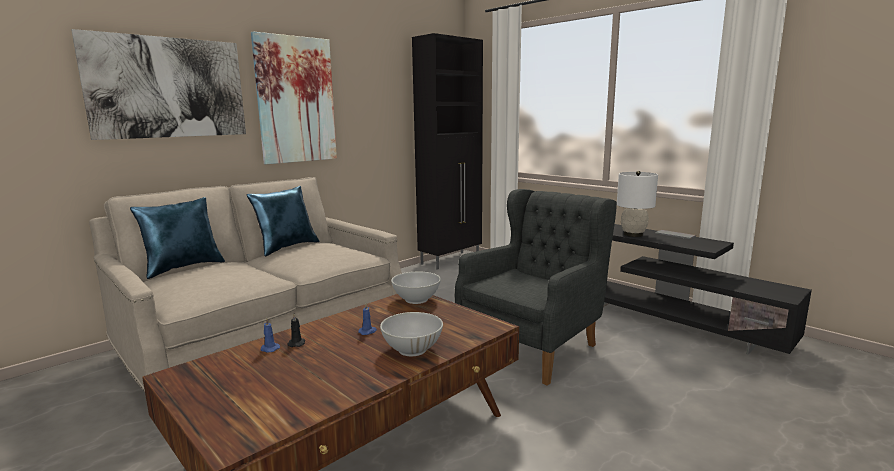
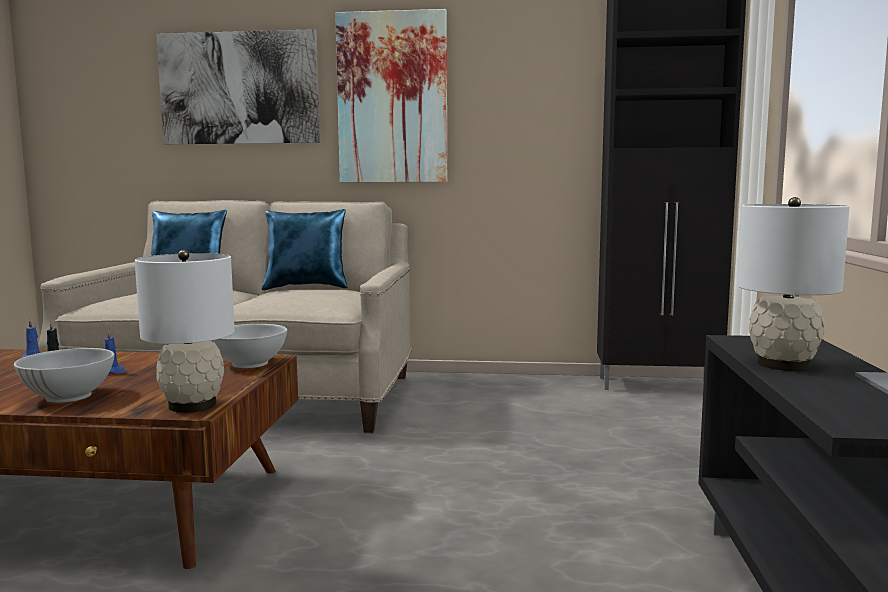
camera: 50 degrees right, 5 degrees down
grey armchair [455,189,617,386] -> none
none -> white table lamp [135,250,235,413]

